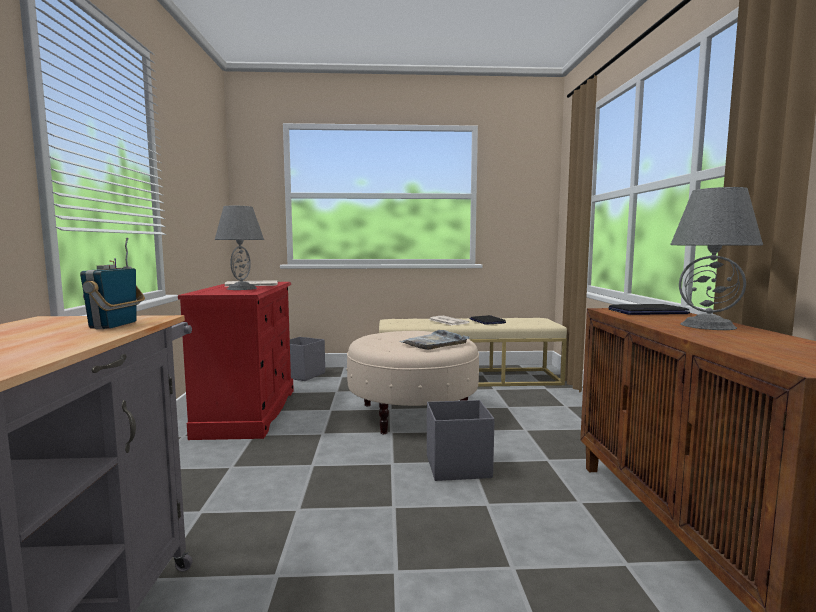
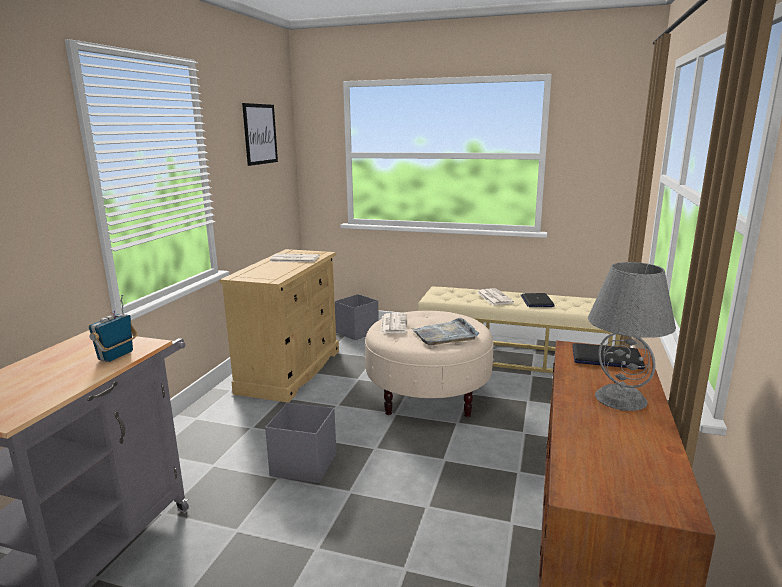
camera: 20 degrees right, 10 degrees up
red dresser [178,282,294,440] -> beige dresser [219,249,339,402]
grey table lamp [215,206,264,290] -> none
grey storage box [427,400,494,481] -> grey storage box moved to [265,402,336,483]
none -> picture [242,103,278,166]
none -> newspaper [380,313,407,334]

